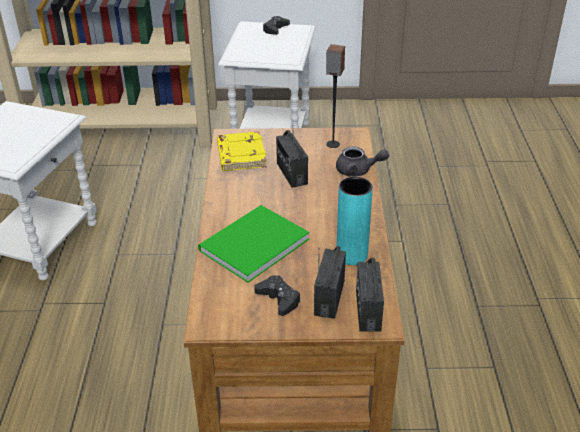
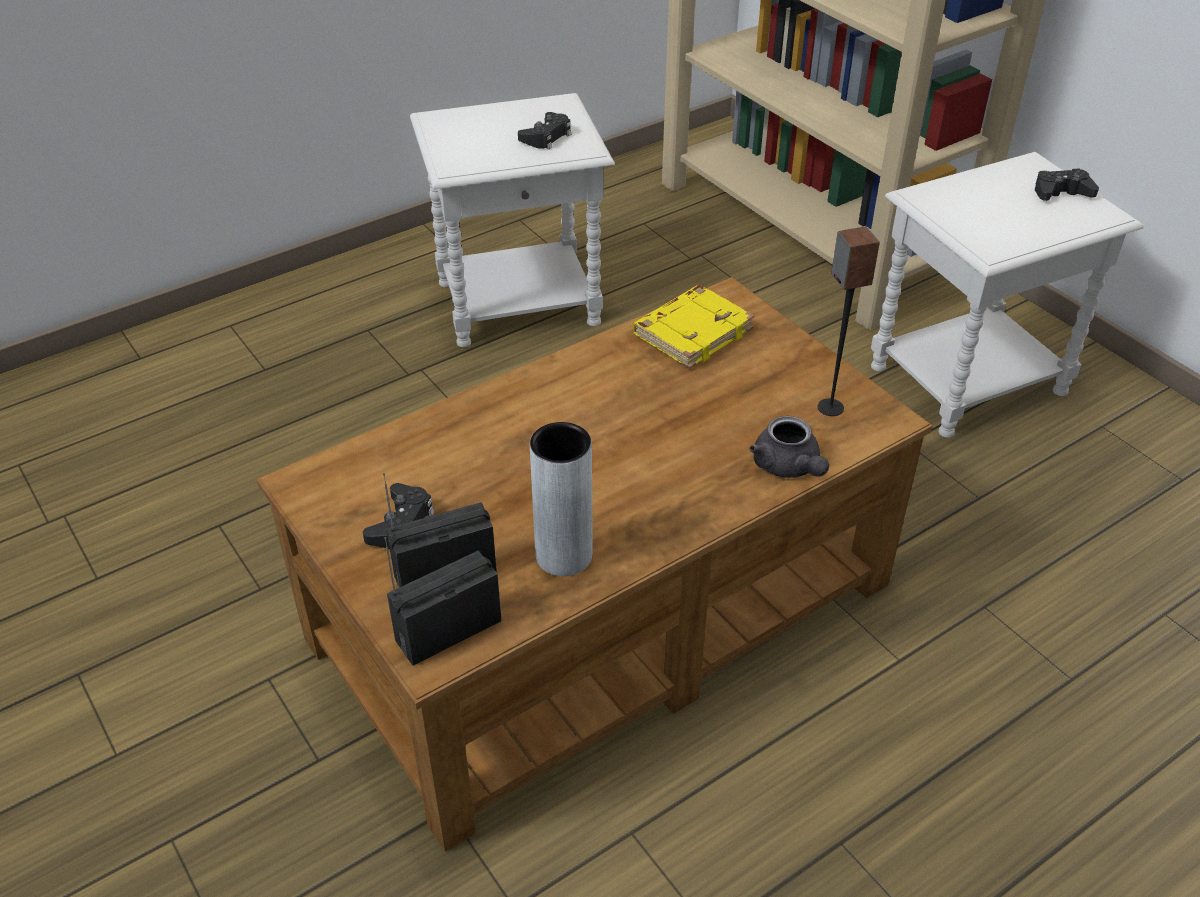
camera: 55 degrees right, 5 degrees up
green book [198,205,310,283] -> none
radio [276,130,308,188] -> none
turquoise vase [337,177,373,265] -> grey vase [530,422,593,576]
none -> black game controller [518,112,571,150]

